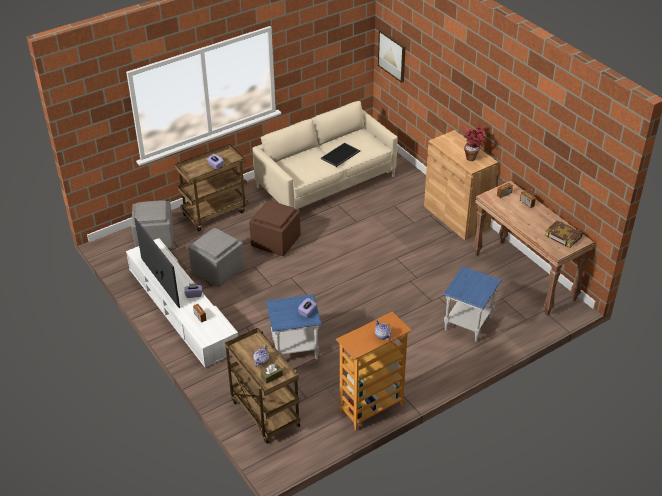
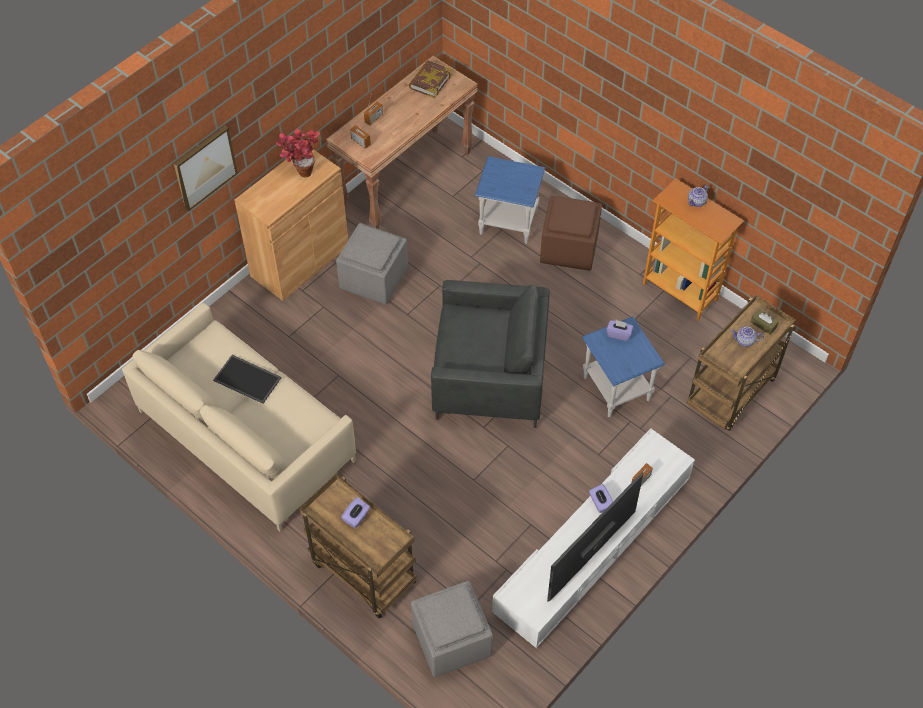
camera: 105 degrees left, 15 degrees up
grey ottoman [188,228,245,287] -> grey ottoman moved to [336,223,408,305]
brown ottoman [249,201,301,256] -> brown ottoman moved to [540,196,602,271]
picture [378,30,406,83] -> picture moved to [174,126,238,211]
none -> grey armchair [431,280,550,428]

